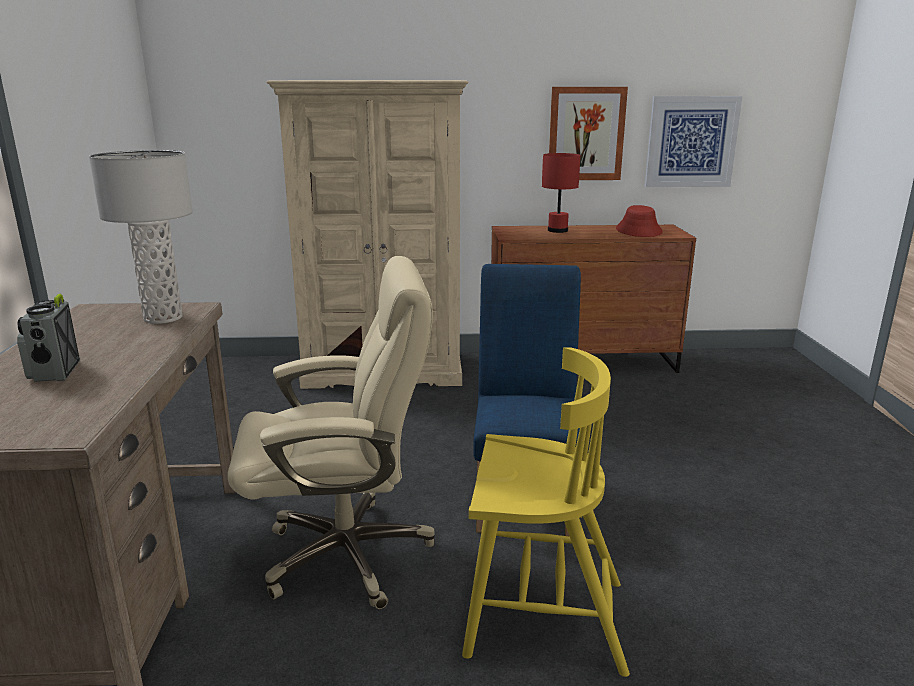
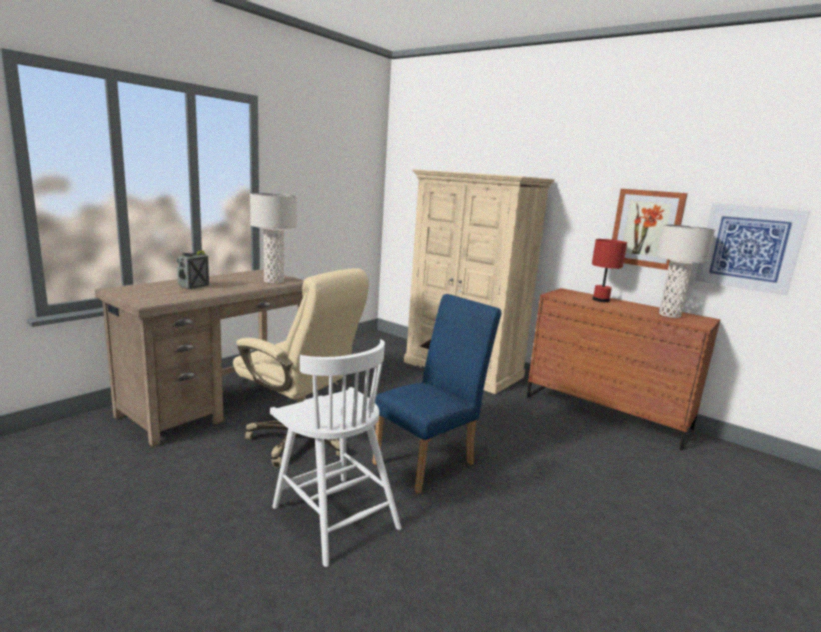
camera: 40 degrees right, 5 degrees down
yellow chair [462,347,630,677] -> white chair [270,339,401,567]
red hat [616,205,663,237] -> white table lamp [657,224,715,318]

